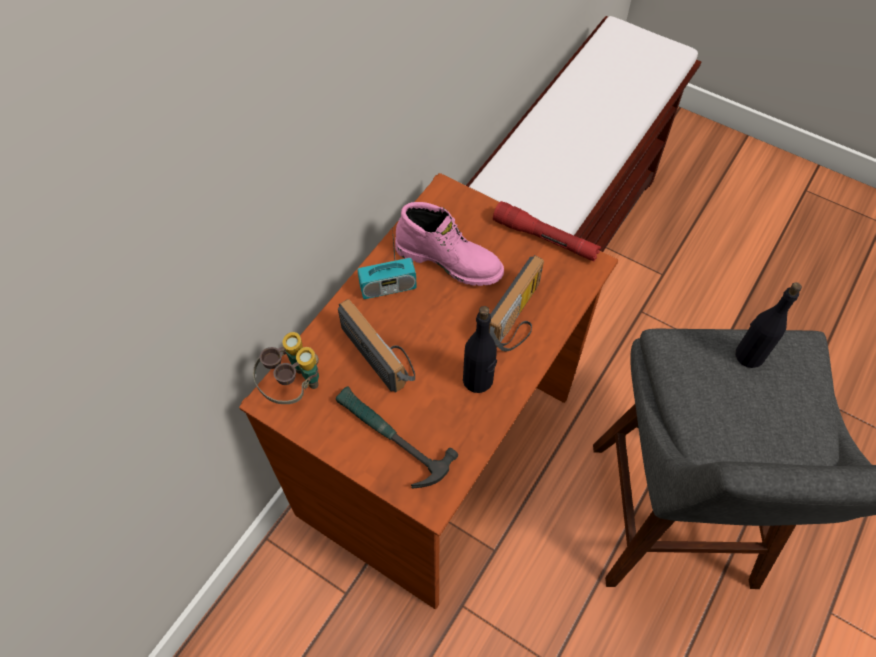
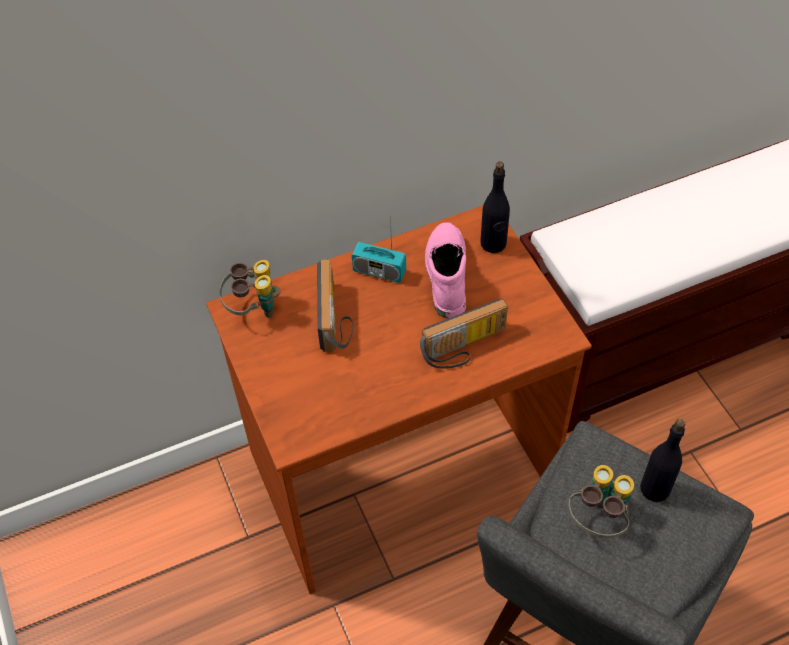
camera: 35 degrees right, 5 degrees down
hammer [336,386,458,488] -> none
pink boot [395,202,504,286] -> pink boot turned 150 degrees counterclockwise [425,222,466,319]
black bottle [463,306,497,393] -> black bottle moved to [480,161,510,253]
red flashlight [493,201,601,262] -> none
none -> binoculars [568,465,634,538]

